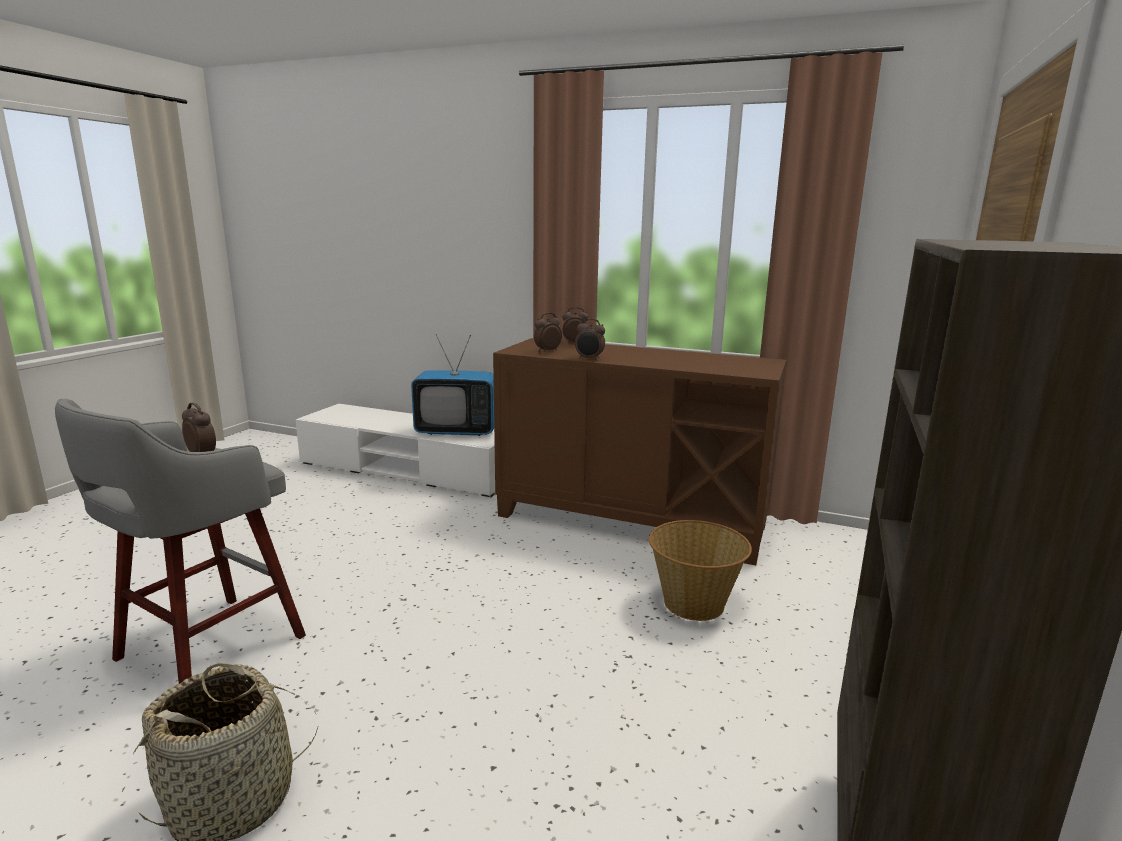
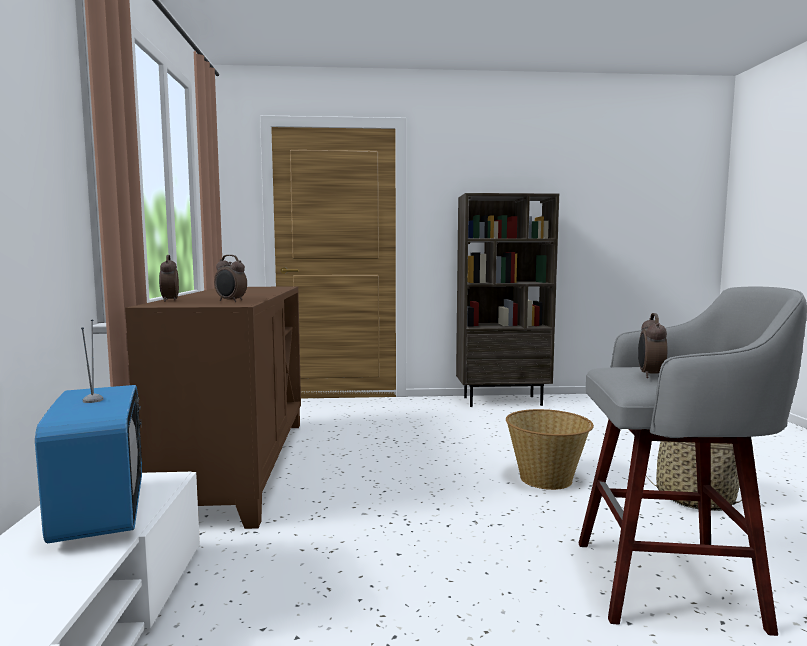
camera: 115 degrees left, 10 degrees down
alarm clock [575,318,605,361] -> none
basket [649,520,752,621] -> basket moved to [506,409,594,490]

